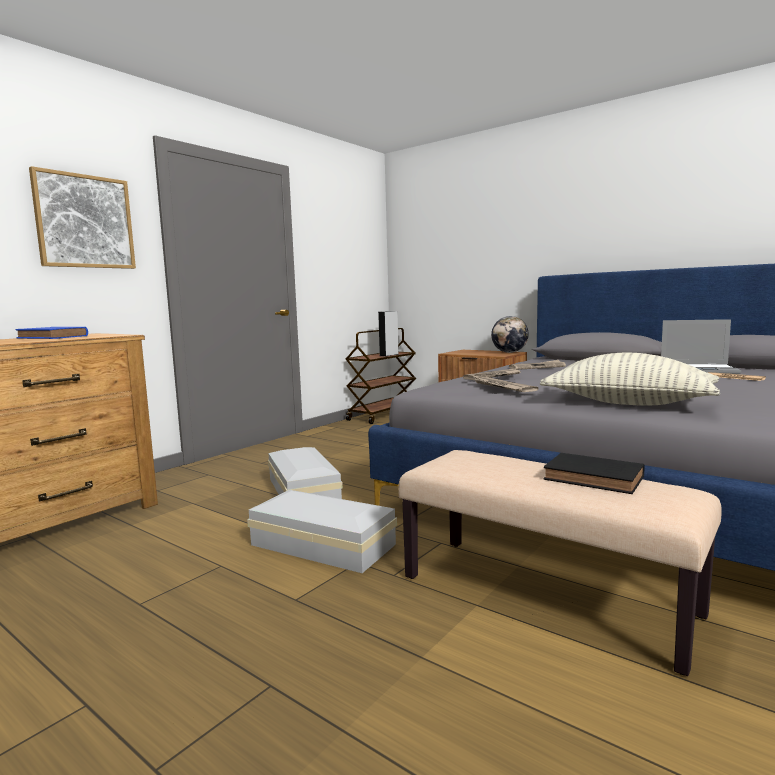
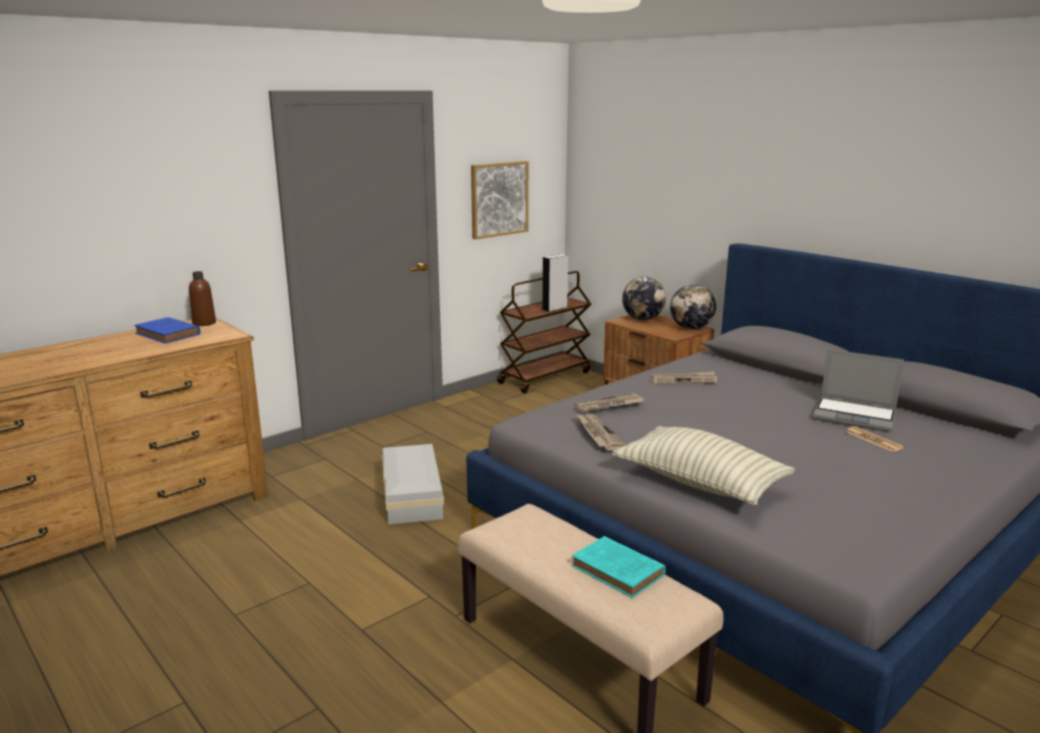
camera: 10 degrees right, 10 degrees up
picture [29,166,136,269] -> picture moved to [471,161,529,240]
white storage box [247,490,397,573] -> none
black book [544,453,645,494] -> turquoise book [571,536,666,598]
none -> brown bottle [189,271,216,326]
none -> globe [622,277,666,320]

